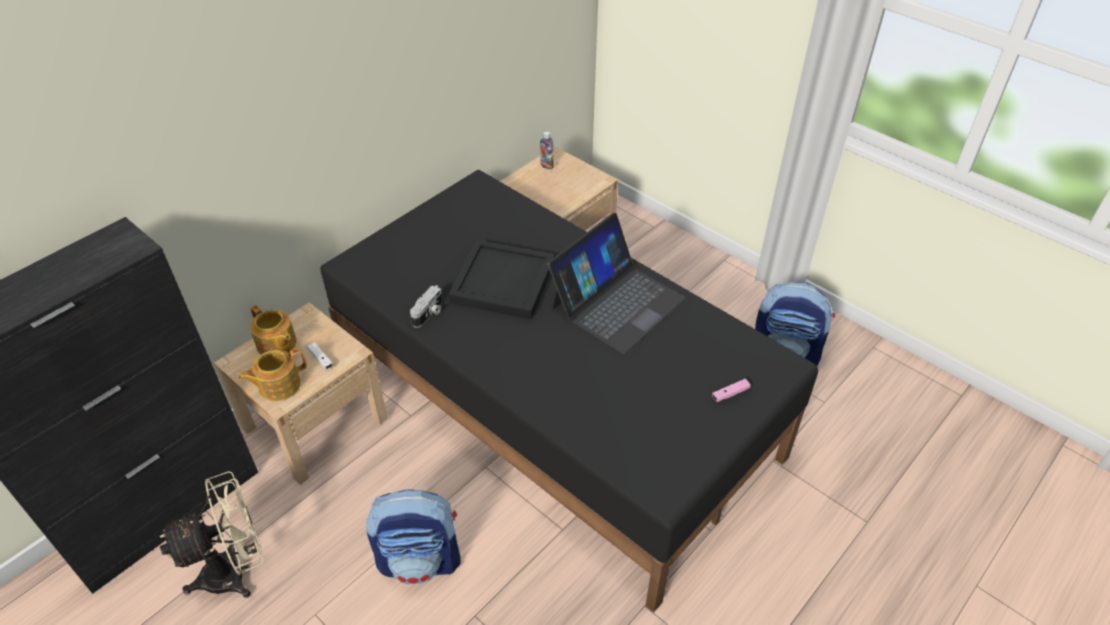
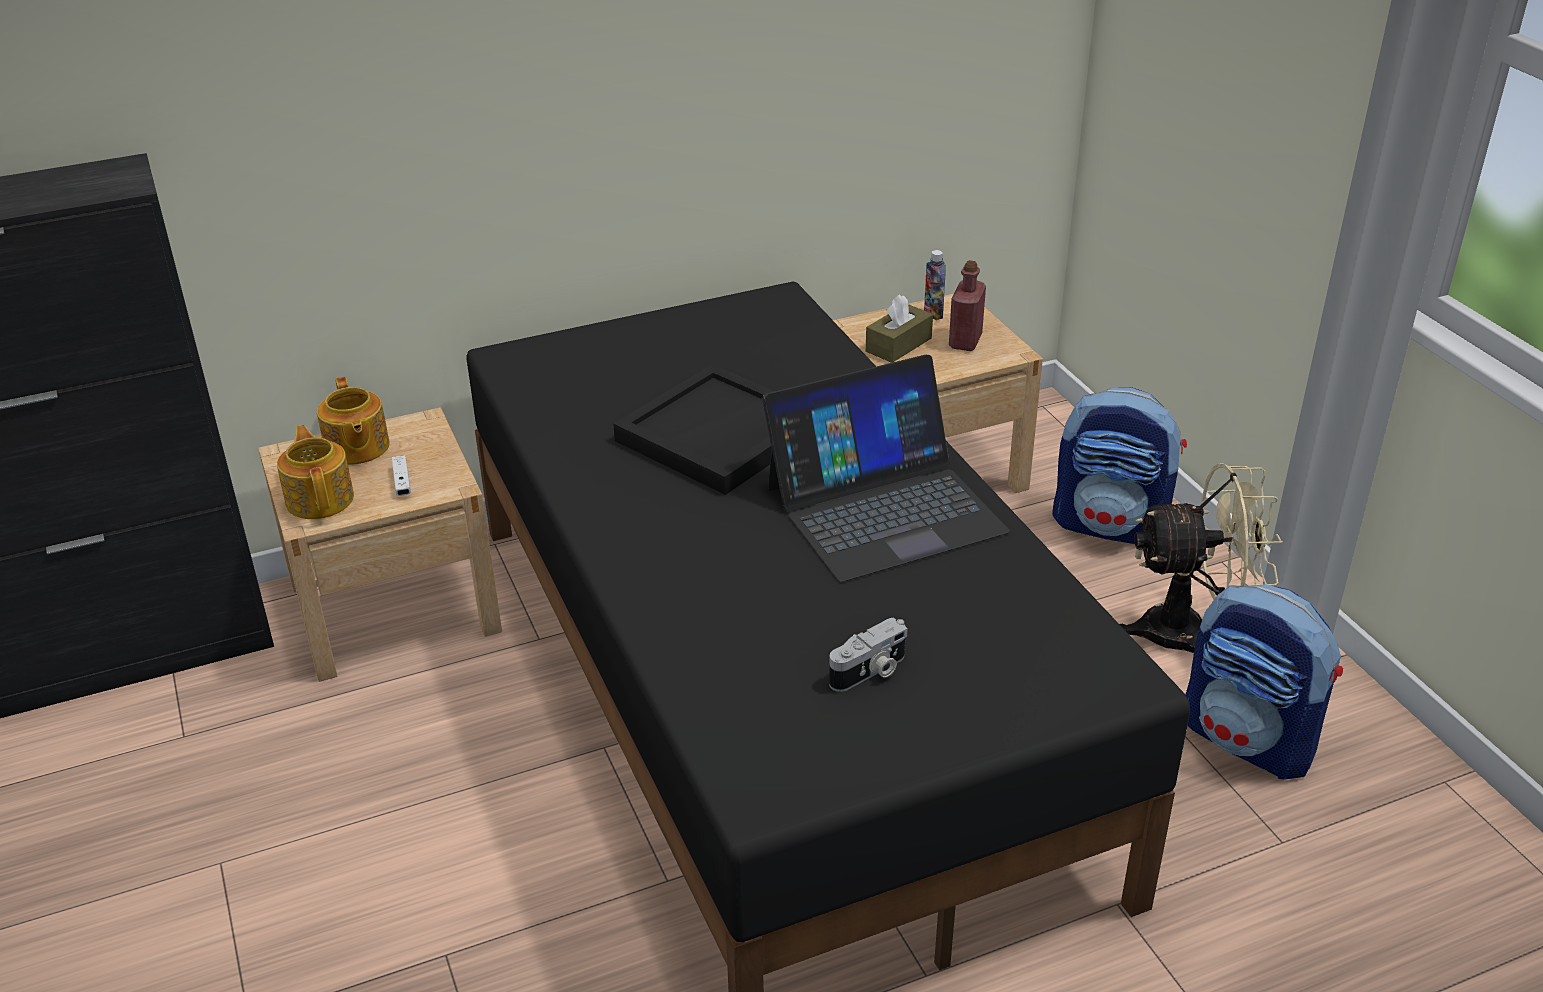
camera: 25 degrees right, 10 degrees down
beige fan [160,471,264,598] -> beige fan moved to [1120,463,1283,653]
teapot [238,348,307,401] -> teapot turned 75 degrees clockwise [277,425,354,519]
backpack [366,490,461,585] -> backpack moved to [1052,388,1187,544]
camera [410,285,442,328] -> camera moved to [829,618,908,692]
pink game controller [712,379,751,402] -> none
none -> brown tissue box [866,294,933,363]
none -> red bottle [949,260,986,351]

